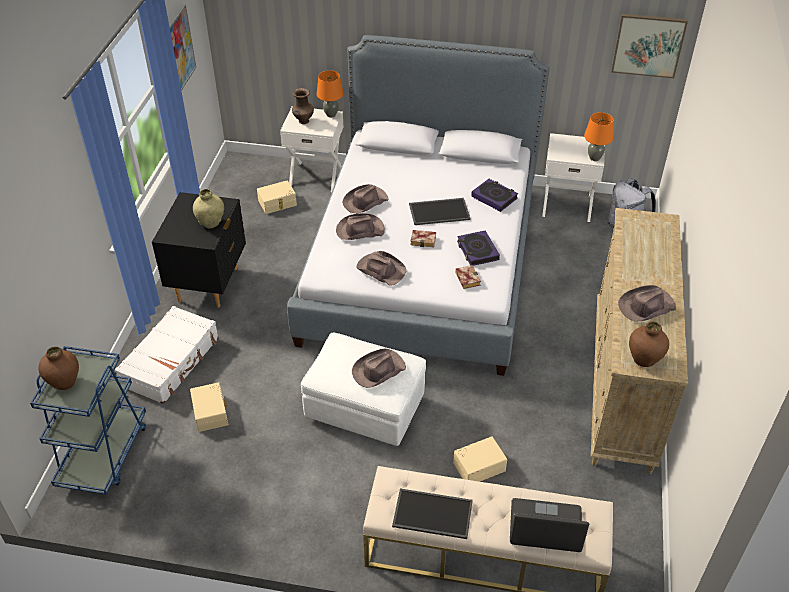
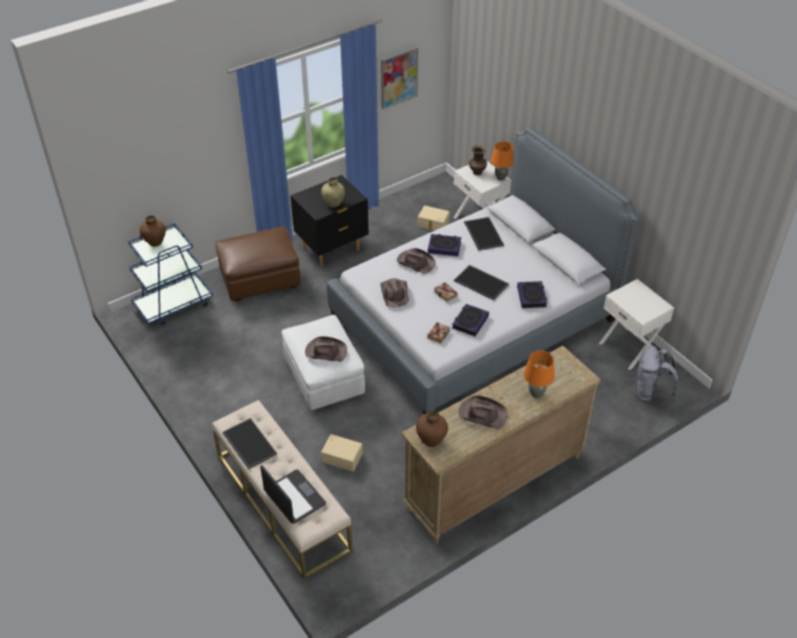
camera: 45 degrees right, 0 degrees up
white suitcase [115,306,219,404] -> brown ottoman [215,227,301,301]
beige storage box [190,382,228,432] -> none
brown hat [342,184,389,214] -> book [428,234,461,256]
orange table lamp [584,112,614,161] -> orange table lamp moved to [524,350,555,398]
picture [611,14,688,78] -> none
none -> tray [464,217,504,251]

